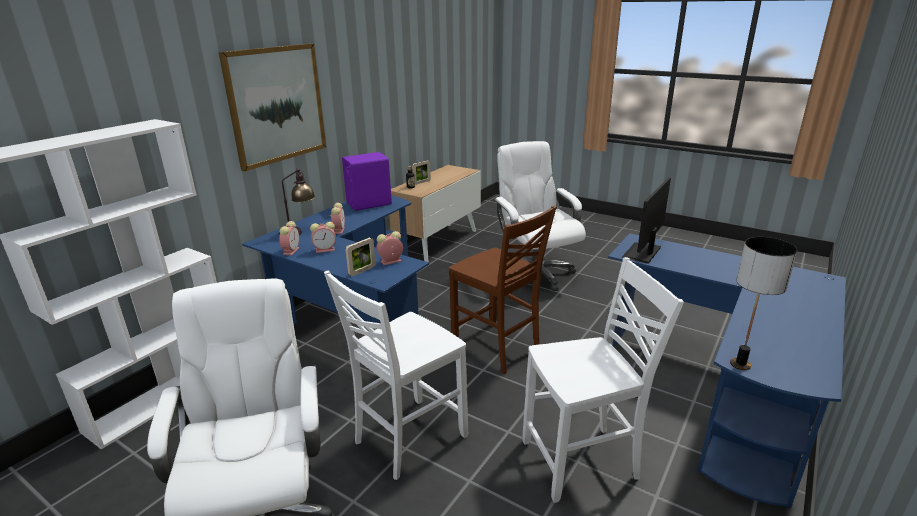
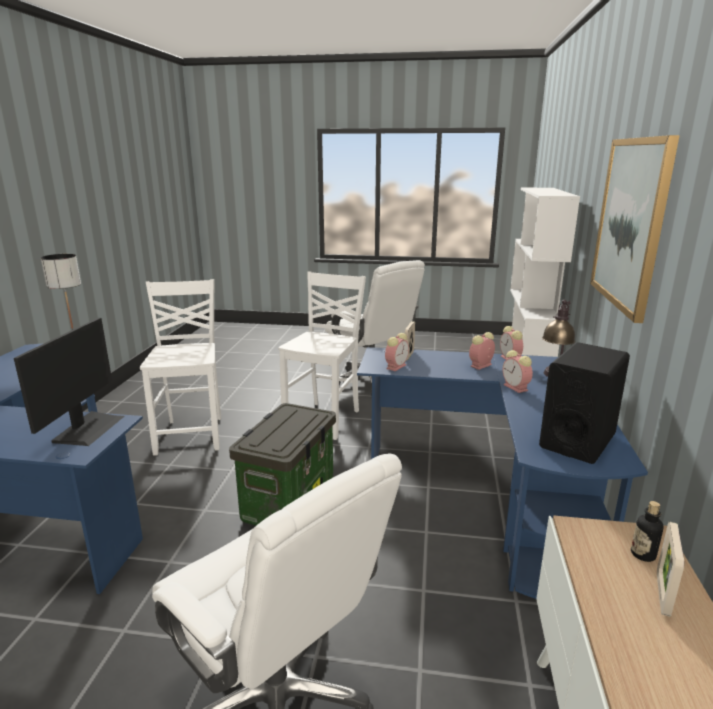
camera: 155 degrees right, 5 degrees down
purple speaker [342,152,392,211] -> black speaker [539,342,630,464]
brown chair [449,206,556,374] -> storage box [229,403,336,526]
white chair [522,257,684,503] -> white chair turned 120 degrees clockwise [140,279,221,456]

